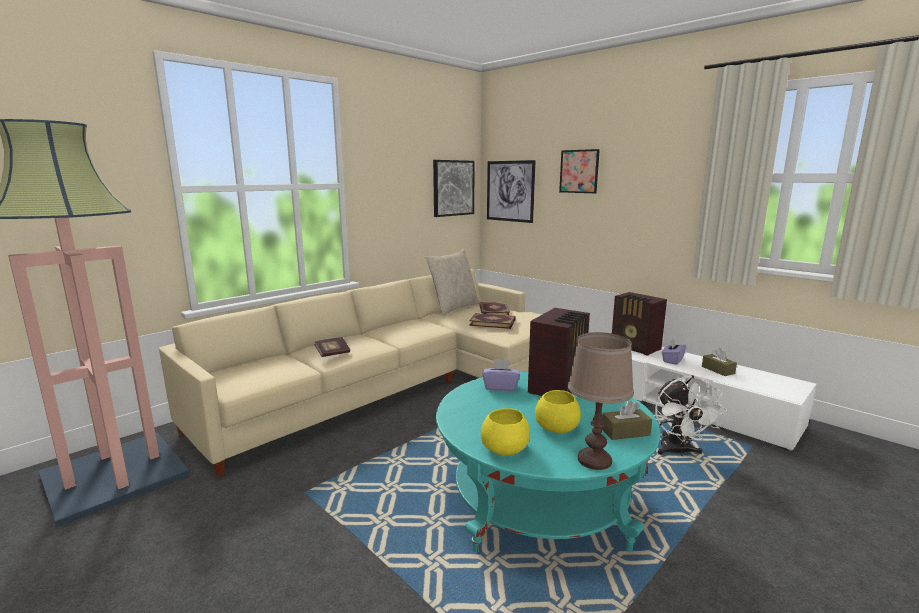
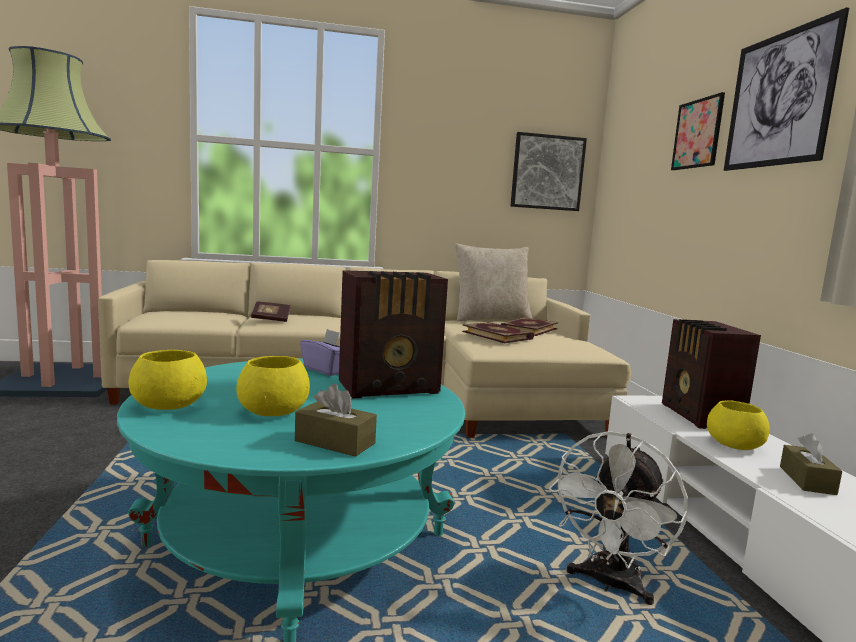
camera: 35 degrees right, 5 degrees down
picture [487,160,536,223] -> picture moved to [724,7,849,171]
brown table lamp [568,332,634,470] -> none
purple tissue box [662,339,686,365] -> yellow bowl [707,400,770,450]

